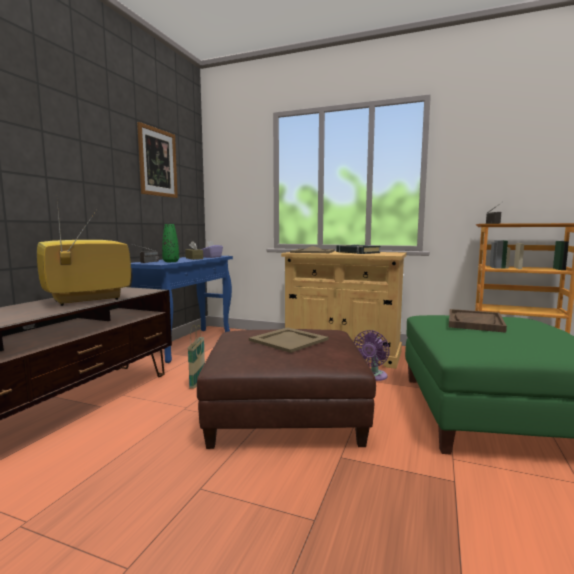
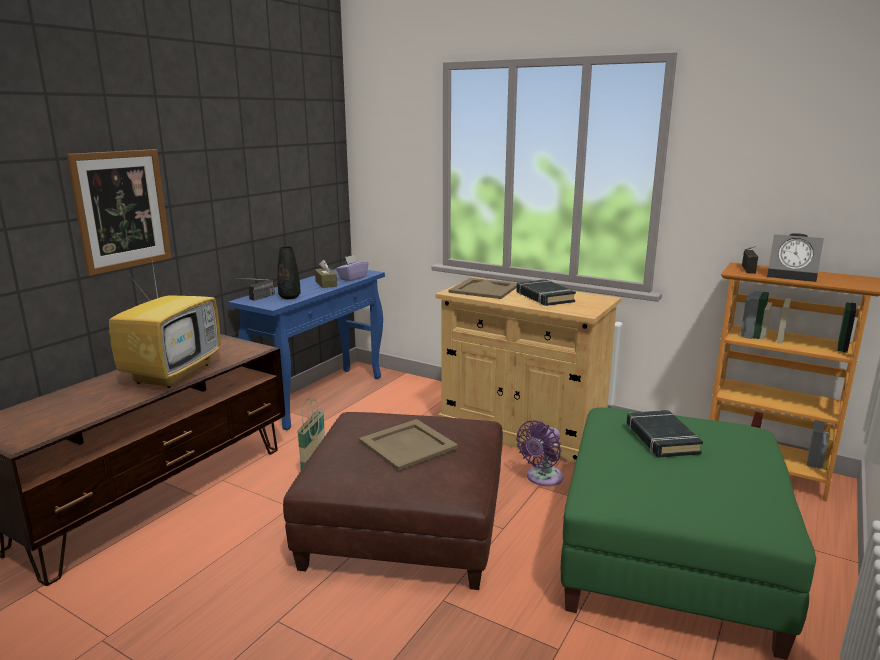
camera: 10 degrees right, 10 degrees up
television [37,202,131,306] -> television turned 135 degrees clockwise [109,248,221,388]
picture [137,122,178,198] -> picture moved to [66,149,172,276]
green vase [162,224,179,262] -> black vase [277,246,301,299]
brown tray [449,309,507,333] -> black book [627,410,703,457]
none -> alarm clock [767,233,824,282]

